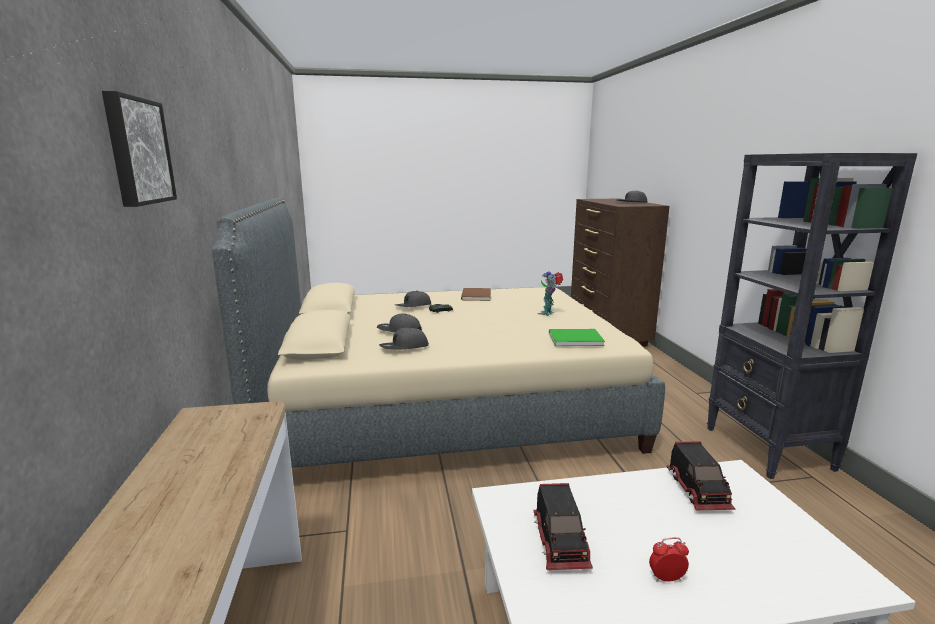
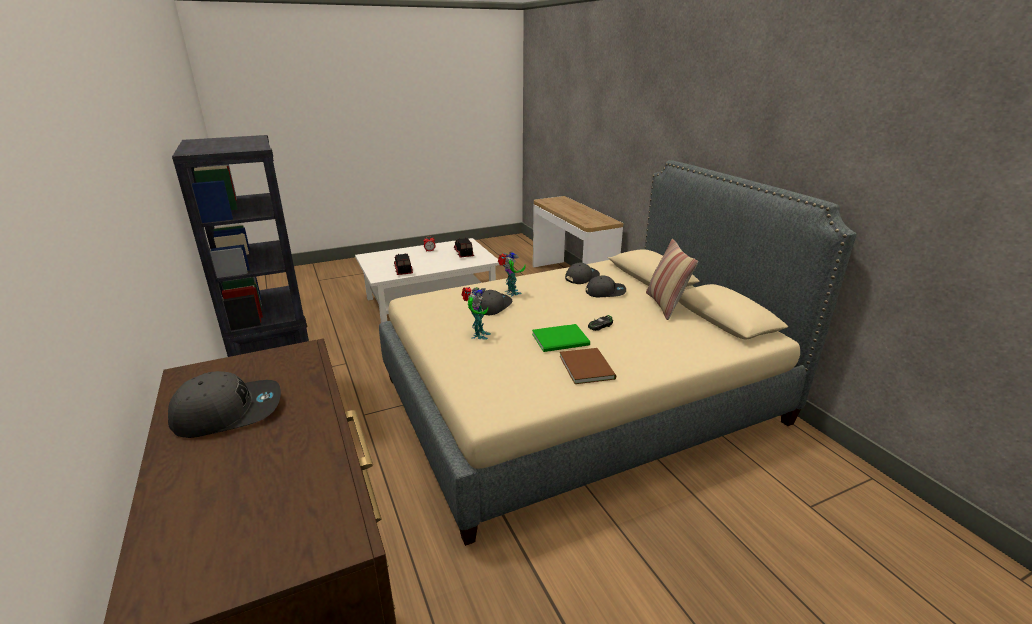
camera: 165 degrees right, 10 degrees up
picture [102,91,177,207] -> none
grey cap [395,291,431,307] -> grey cap moved to [480,290,512,315]
green book [549,329,605,346] -> green book moved to [532,324,590,352]
none -> toy robot [498,251,526,297]
none -> pillow [646,239,698,320]

